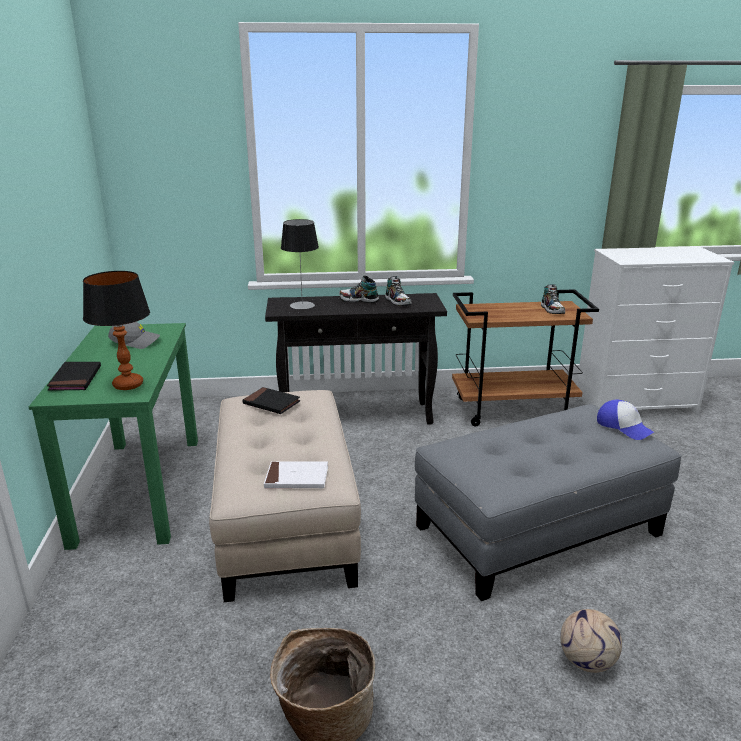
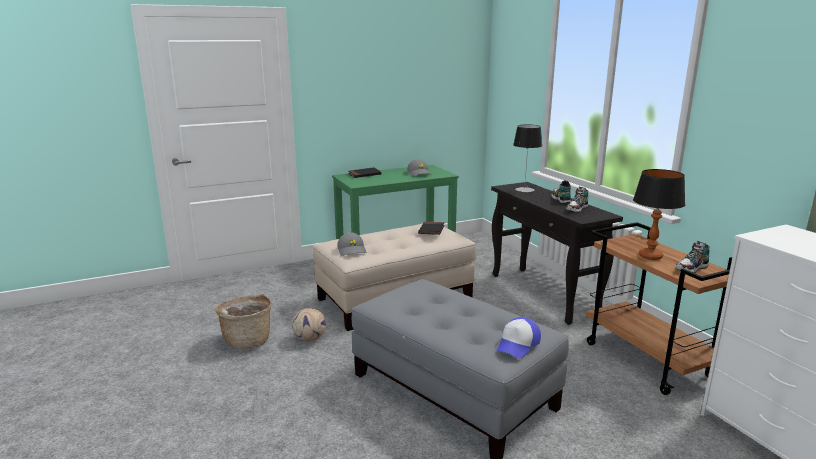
camera: 70 degrees right, 5 degrees down
table lamp [83,271,150,390] -> table lamp moved to [633,169,685,260]
white book [264,461,328,489] -> grey cap [337,232,367,256]
football [560,609,622,673] -> football moved to [292,308,326,341]

